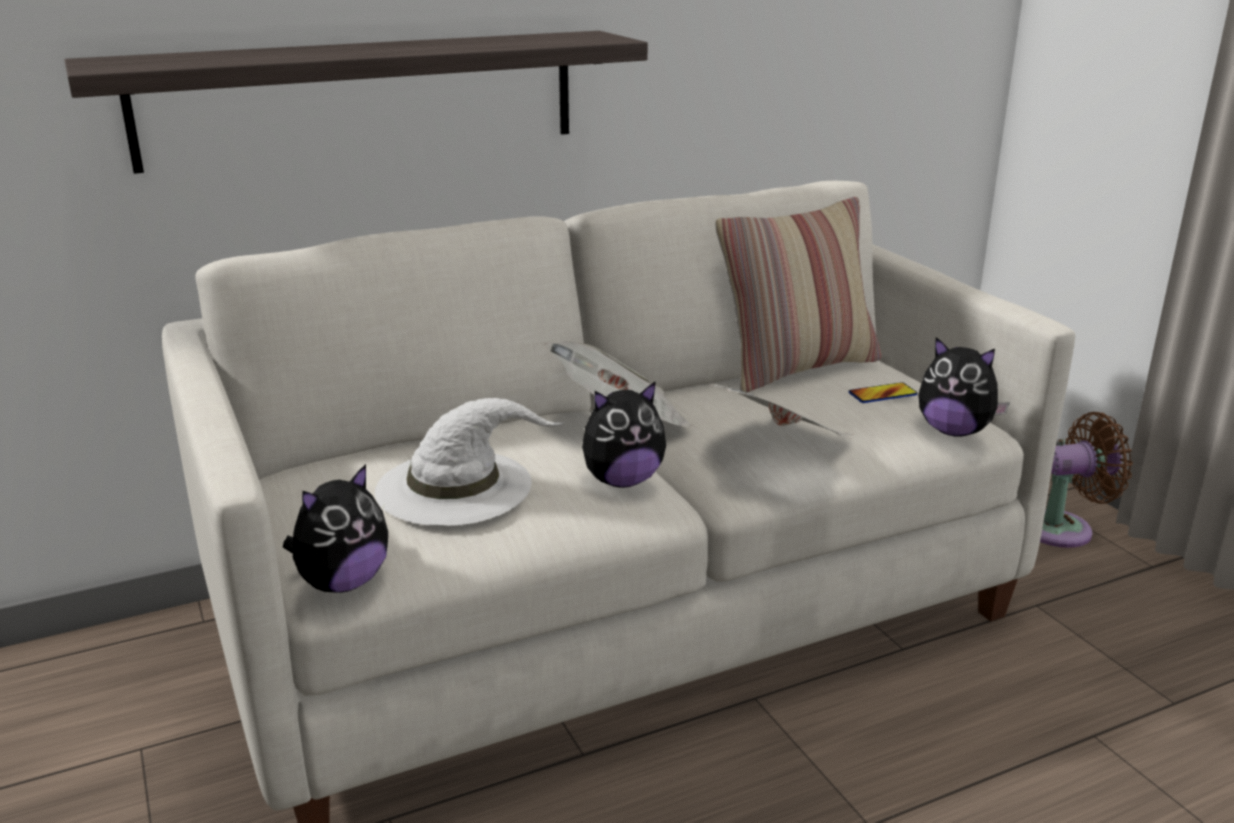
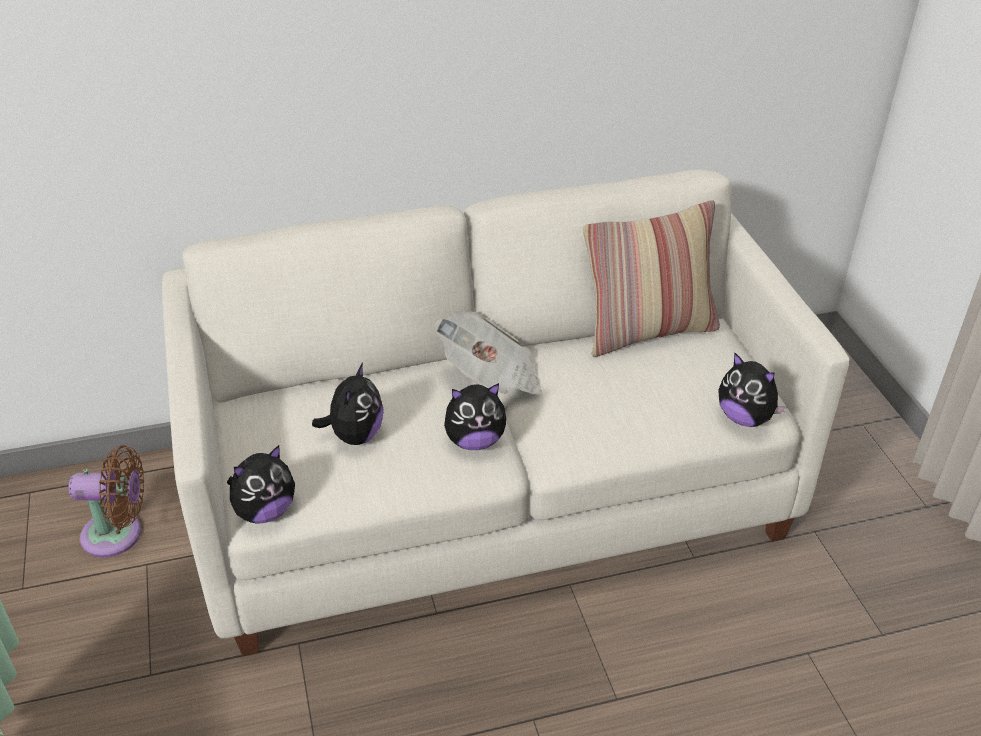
camera: 10 degrees right, 15 degrees up
shelf [64,31,648,174] -> none
white hat [375,398,565,526] -> plush toy [312,362,384,445]
newspaper [710,384,854,439] -> none
phone [849,382,918,403] -> none
brown fan [1040,412,1133,548] -> brown fan moved to [69,445,144,558]

